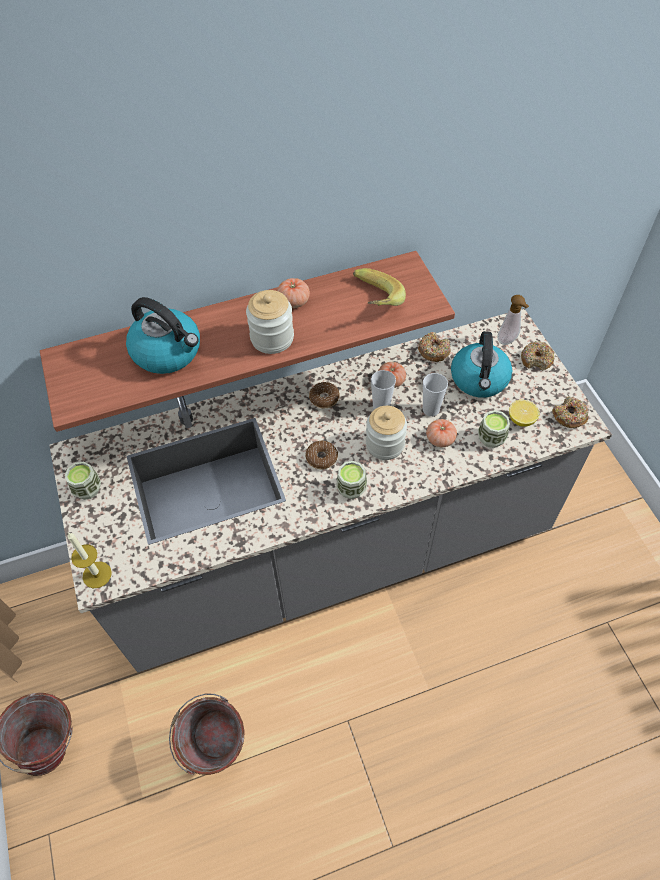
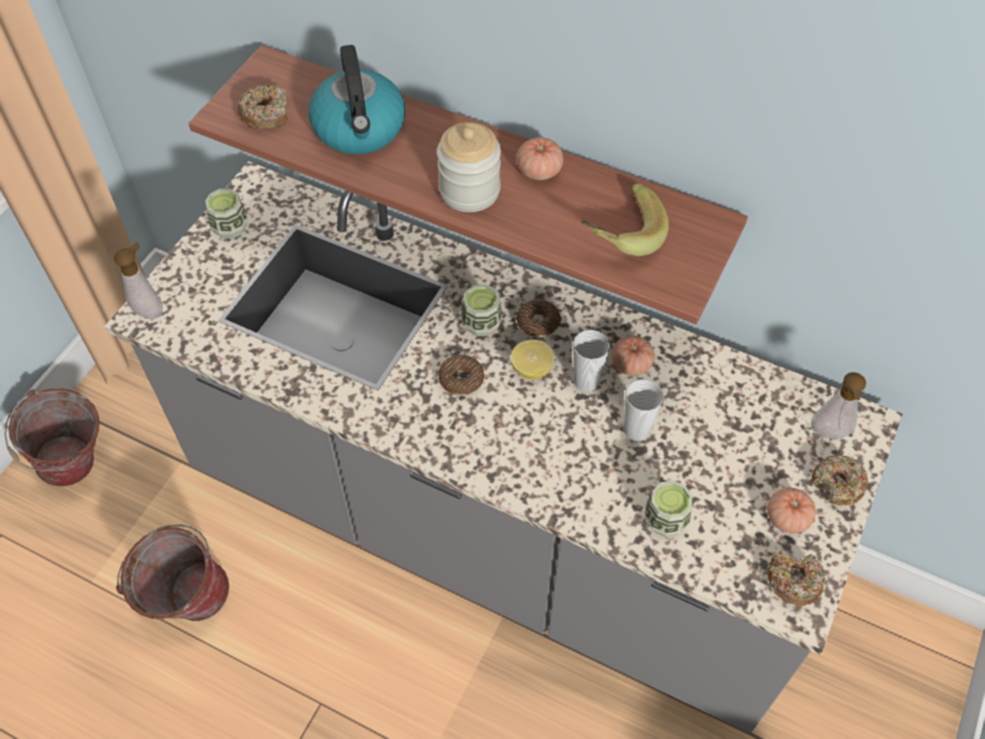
camera: 45 degrees right, 0 degrees up
candle [67,533,112,588] -> soap dispenser [114,242,163,319]
cup [336,461,367,499] -> cup moved to [461,284,503,336]
jar [366,406,407,460] -> none
donut [418,332,451,362] -> donut moved to [238,85,288,129]
tomato [426,419,457,447] -> tomato moved to [767,488,816,533]
kettle [451,331,512,398] -> none
lemon [509,400,540,427] -> lemon moved to [511,340,554,379]

